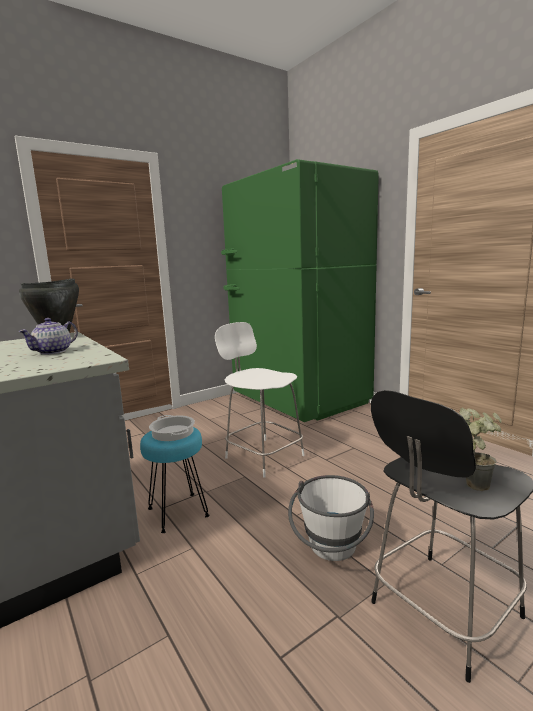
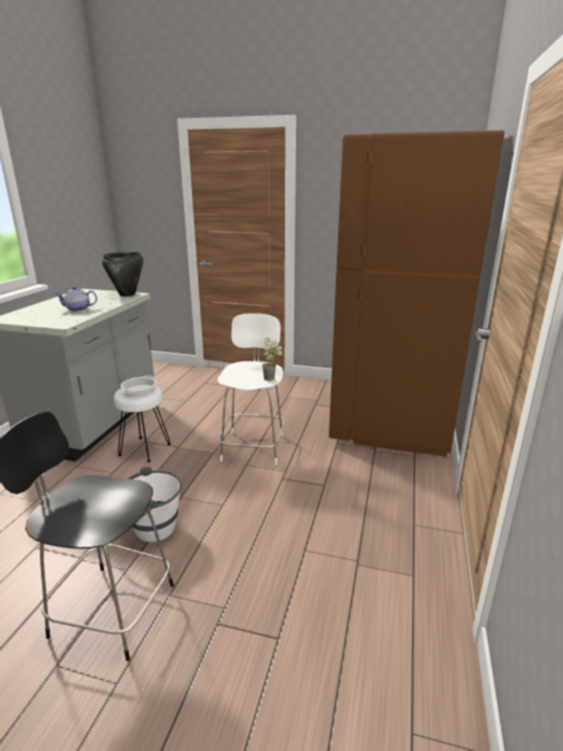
camera: 50 degrees right, 10 degrees up
turquoise stool [140,427,210,533] -> white stool [114,386,171,462]
green fridge [221,159,379,422] -> brown fridge [329,130,505,457]
potted plant [459,408,502,491] -> potted plant moved to [262,338,282,381]

